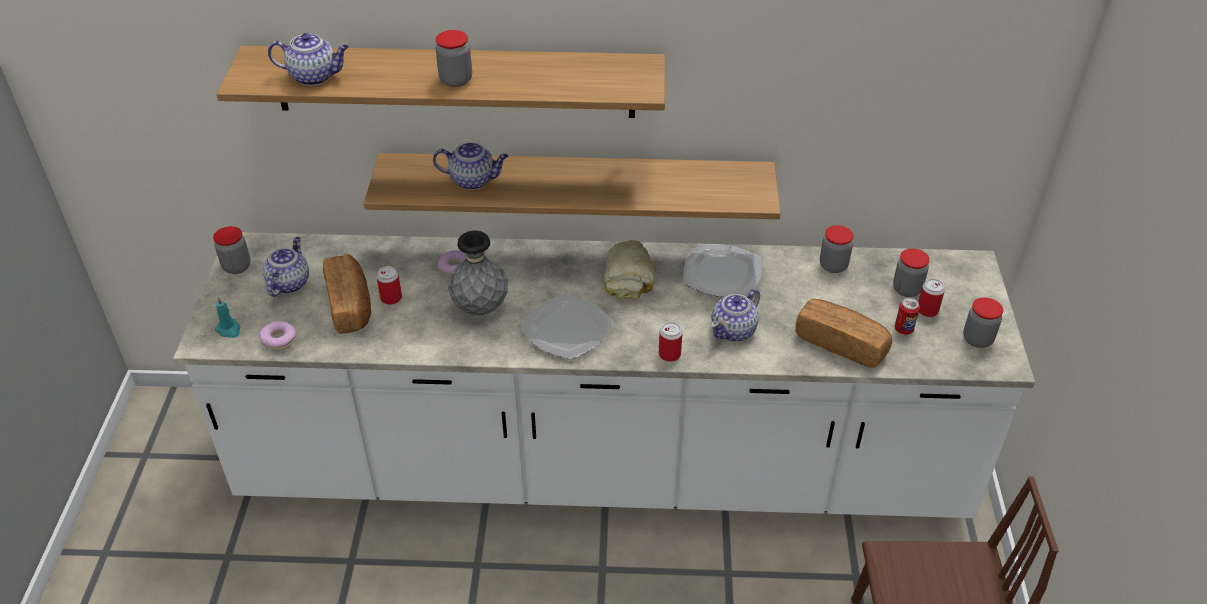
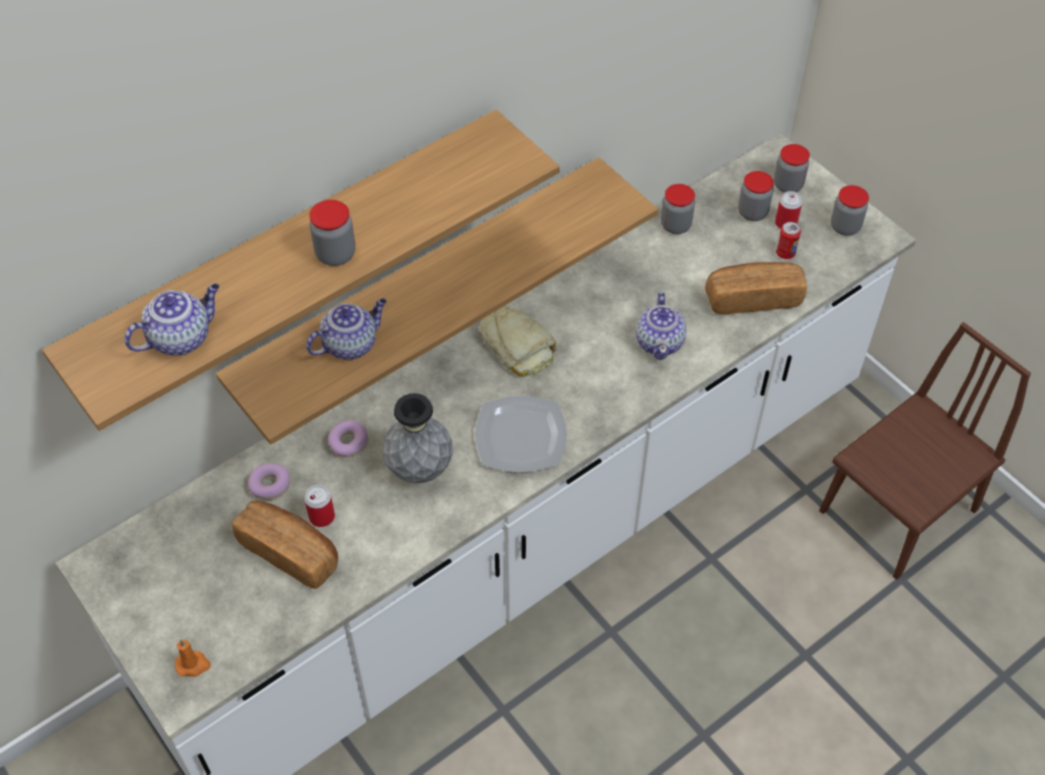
camera: 40 degrees left, 10 degrees up
jar [213,226,251,274] -> jar moved to [774,144,810,193]
turquoise candle [215,297,240,338] -> orange candle [175,639,211,677]
donut [259,321,297,351] -> donut moved to [247,463,290,500]
teapot [263,237,309,297] -> none
can [659,322,683,362] -> none
plate [684,244,762,297] -> none

